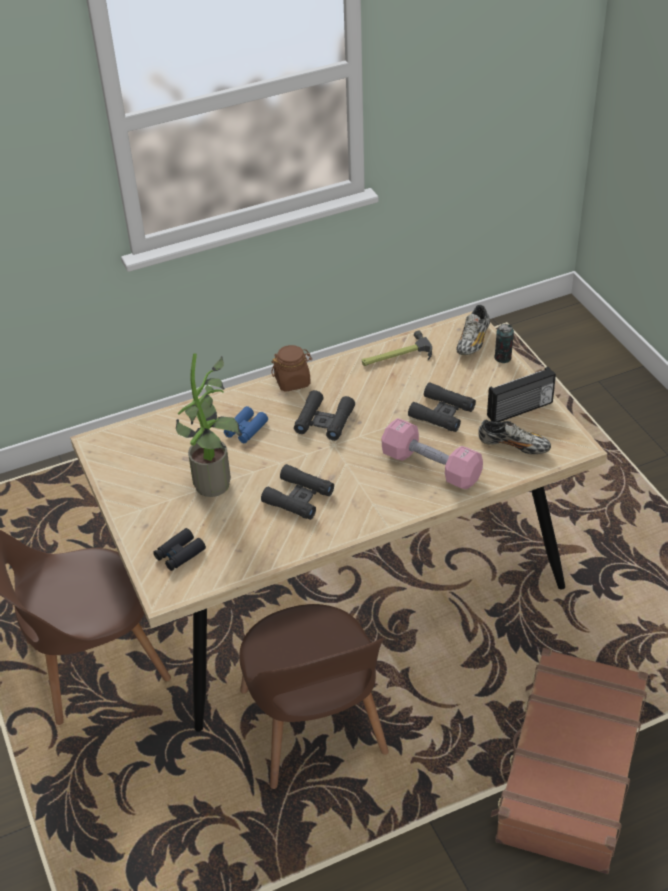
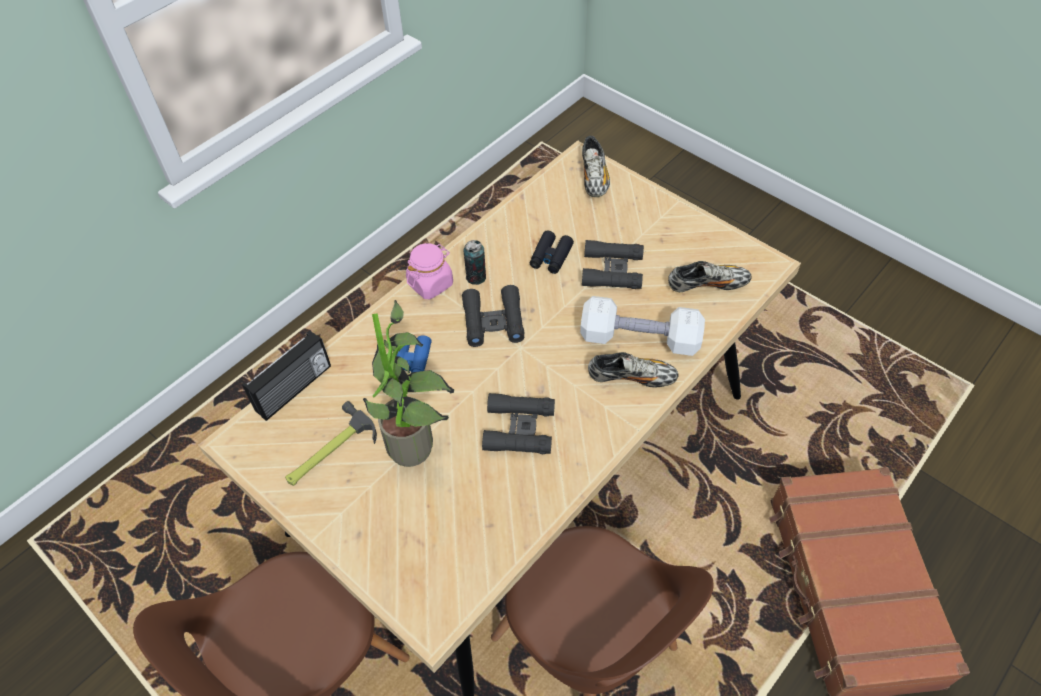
camera: 25 degrees left, 10 degrees up
black binoculars [153,528,206,571] -> black binoculars moved to [530,231,574,274]
brown jar [271,345,312,392] -> pink jar [406,243,453,299]
hammer [362,331,432,366] -> hammer moved to [285,401,377,486]
pink dumbbell [382,418,483,489] -> white dumbbell [580,296,705,356]
radio [487,367,556,422] -> radio moved to [242,330,331,421]
can [494,324,514,363] -> can moved to [463,240,486,285]
none -> shoe [588,352,679,387]

